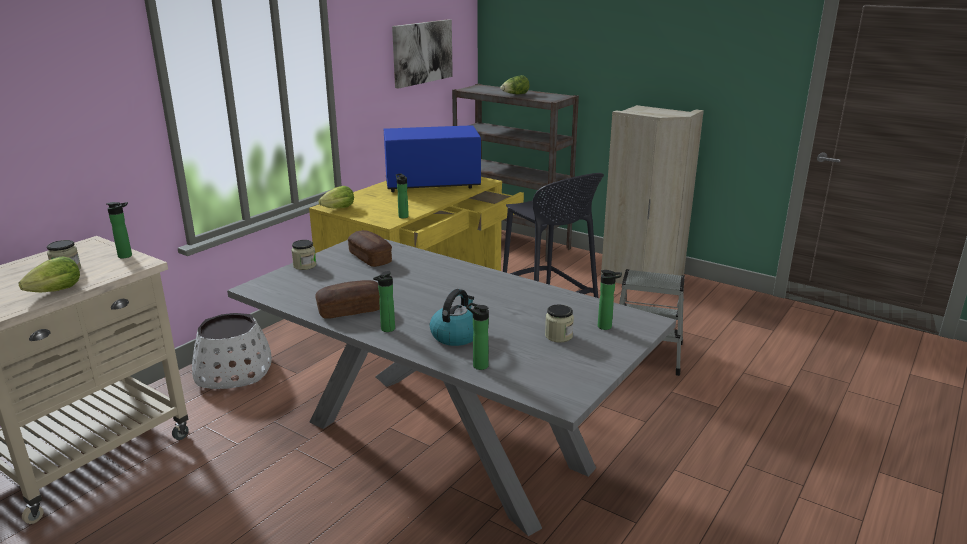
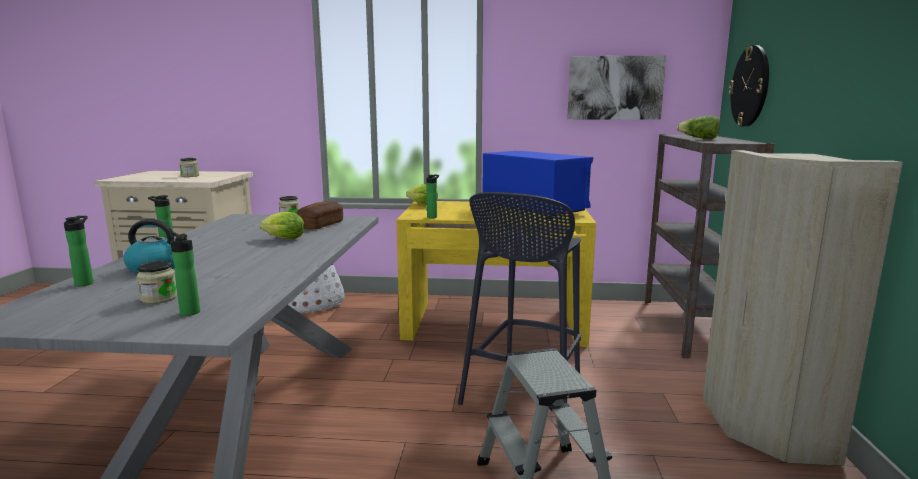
camera: 60 degrees right, 10 degrees down
lettuce [18,256,80,292] -> lettuce moved to [260,212,305,239]
bottle [106,202,132,258] -> none
bread [315,280,380,319] -> none
none -> wall clock [728,45,769,127]

